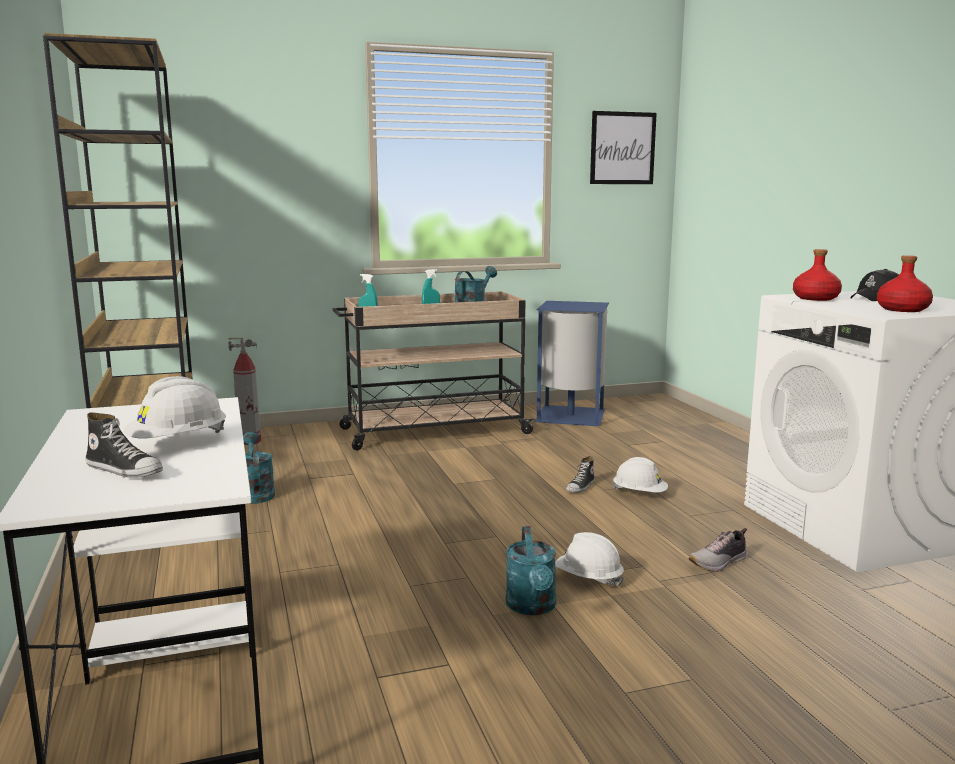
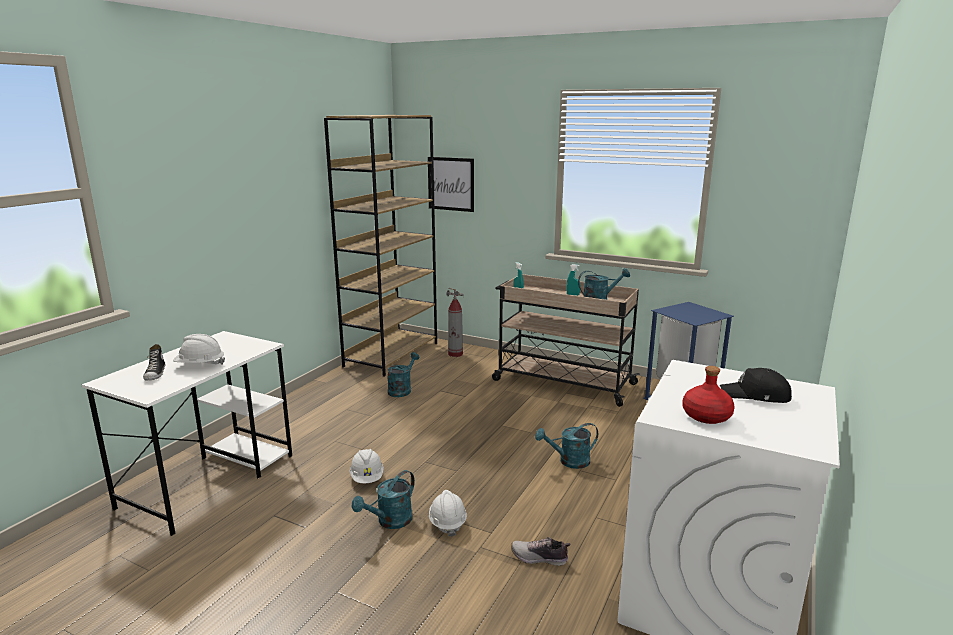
camera: 45 degrees right, 5 degrees up
shoe [566,456,595,493] -> turquoise watering can [535,423,598,469]
picture [590,111,657,184] -> picture moved to [428,157,474,212]
white hard hat [612,457,668,493] -> white hard hat moved to [349,449,384,483]
red bottle [793,249,842,301] -> none

